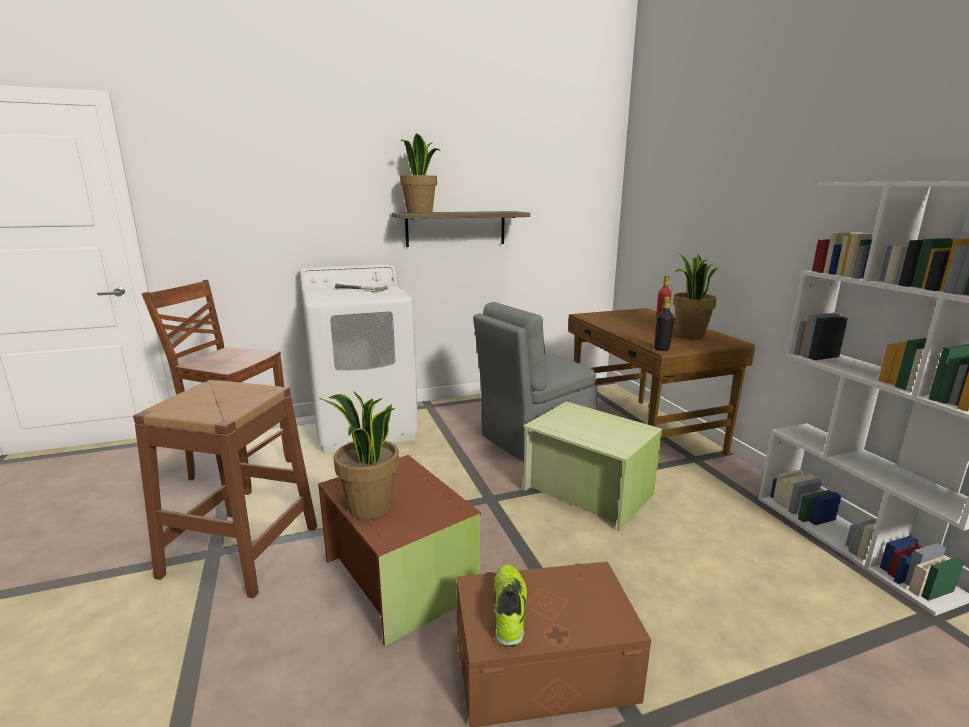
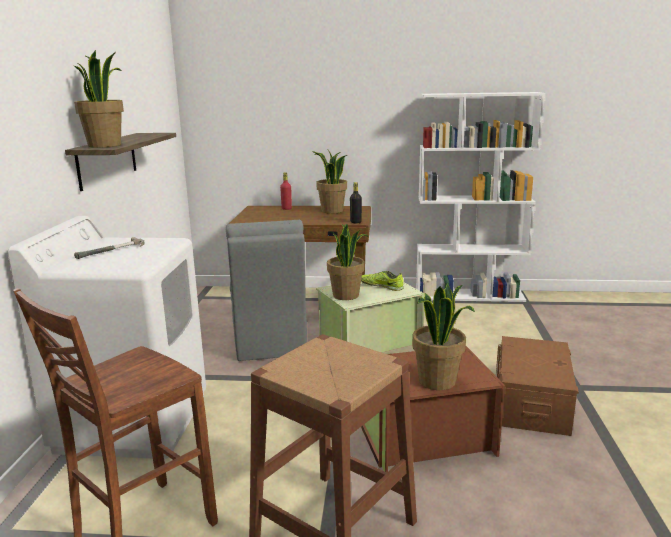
camera: 65 degrees left, 0 degrees up
shoe [494,564,527,647] -> shoe moved to [361,271,404,291]
none -> potted plant [327,224,369,300]

